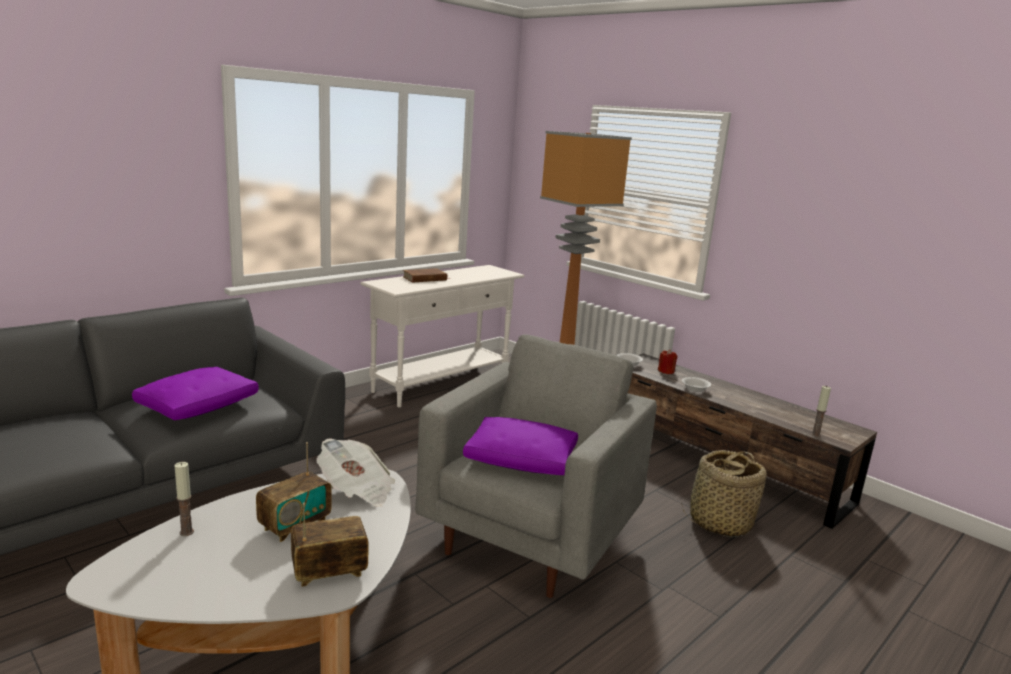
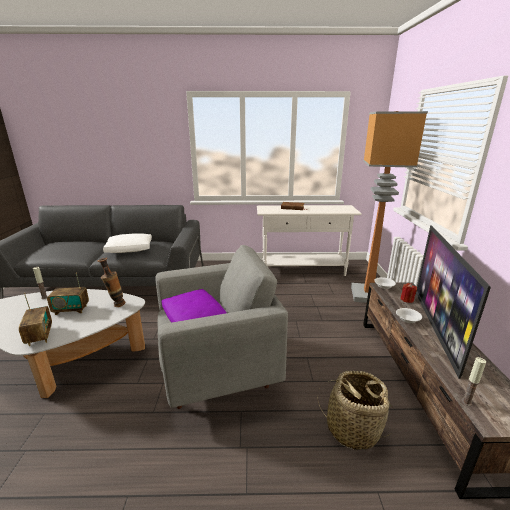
camera: 45 degrees right, 5 degrees up
purple pillow [132,367,259,420] -> white pillow [103,233,152,253]
radio [291,503,368,587] -> radio turned 45 degrees clockwise [19,293,52,346]
newspaper [316,438,396,507] -> vase [97,258,125,307]
none -> television [416,225,491,379]

